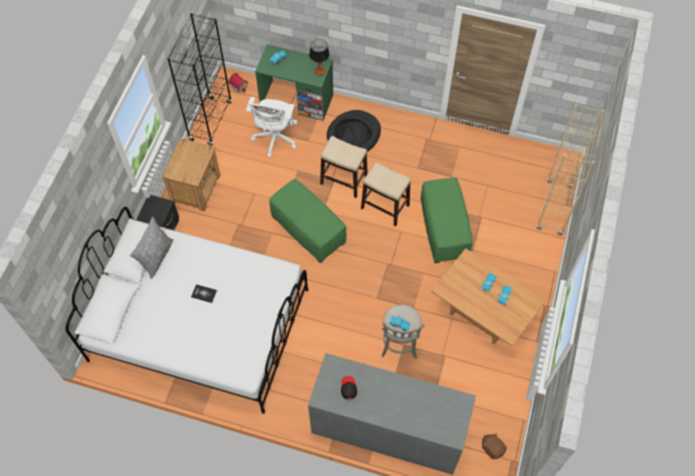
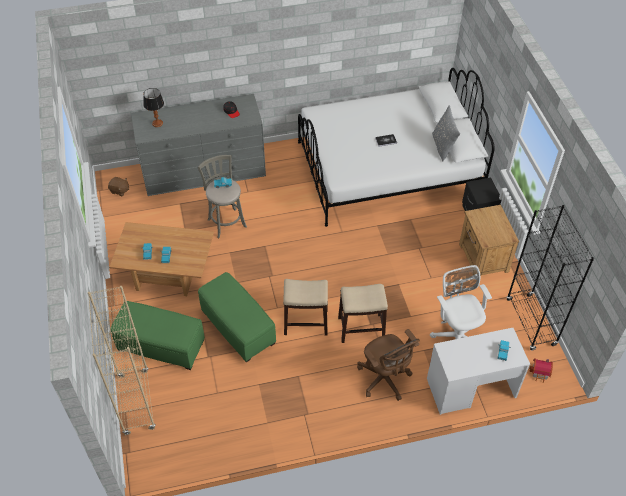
camera: 150 degrees right, 10 degrees down
green desk [255,45,333,121] -> white desk [427,328,530,415]
green ottoman [269,179,346,263] -> green ottoman moved to [110,301,205,370]
table lamp [309,39,330,76] -> table lamp moved to [143,88,164,127]
black dog bed [327,110,381,152] -> brown office chair [357,329,420,401]

